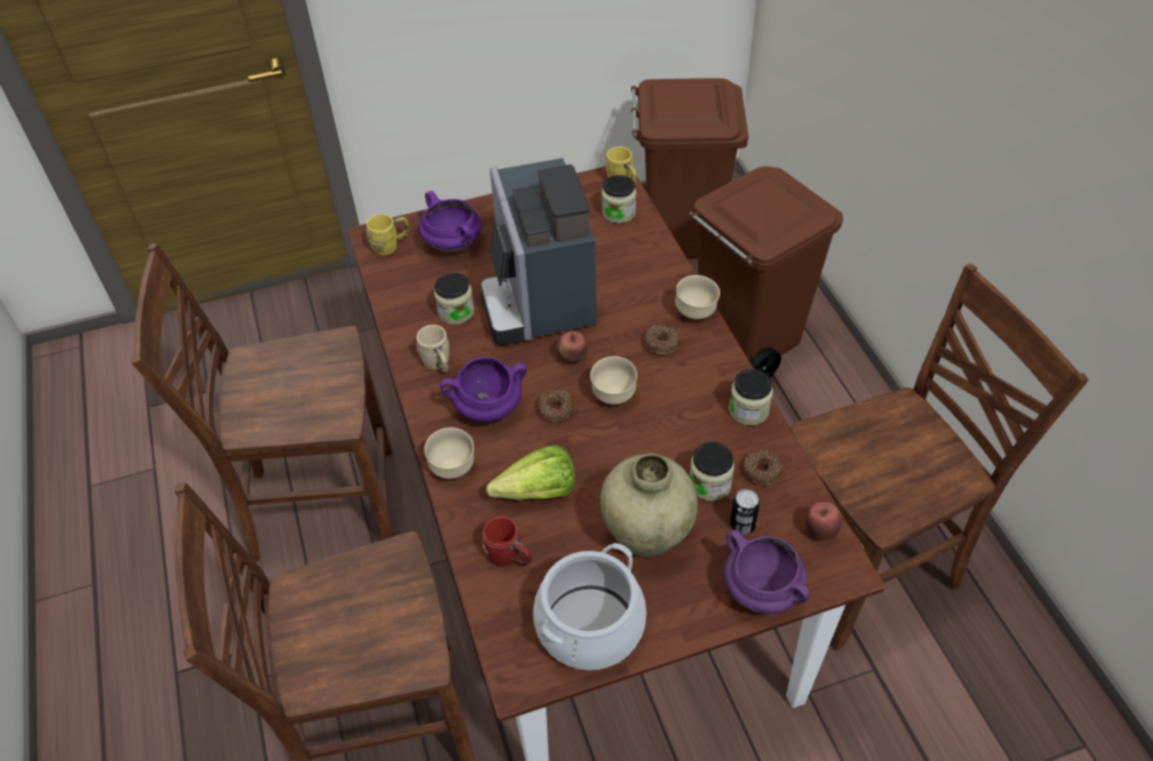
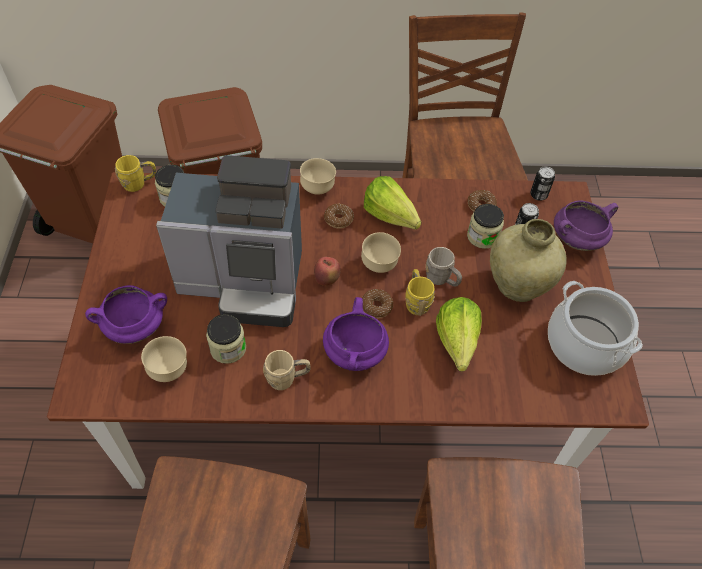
camera: 75 degrees left, 5 degrees up
yellow mug [366,214,410,256] -> yellow mug moved to [406,269,435,316]
beige bowl [424,427,474,479] -> beige bowl moved to [141,336,187,382]
red mug [483,516,532,566] -> none
jar [729,369,773,425] -> none
apple [806,502,842,540] -> can [530,166,555,201]
none -> lettuce [364,176,421,230]
none -> grey mug [426,247,462,287]

